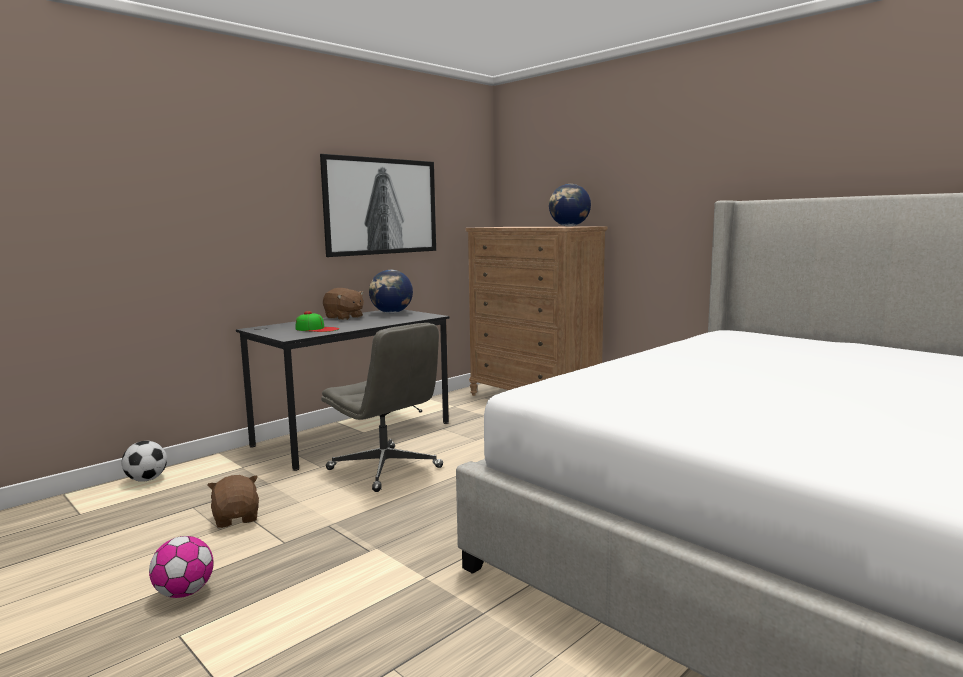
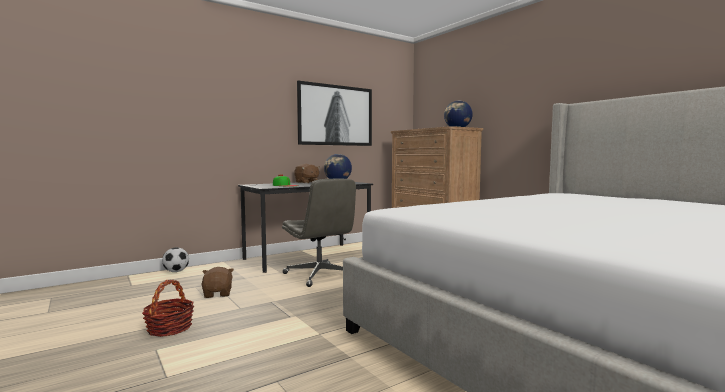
camera: 10 degrees right, 5 degrees down
football [149,536,214,598] -> basket [142,280,194,337]

